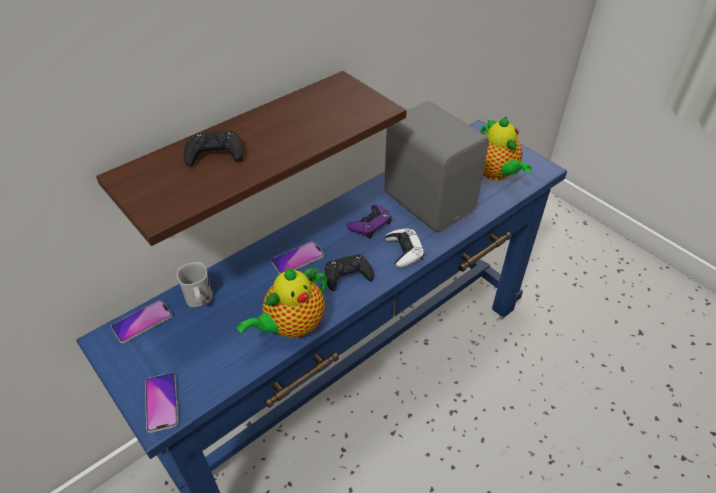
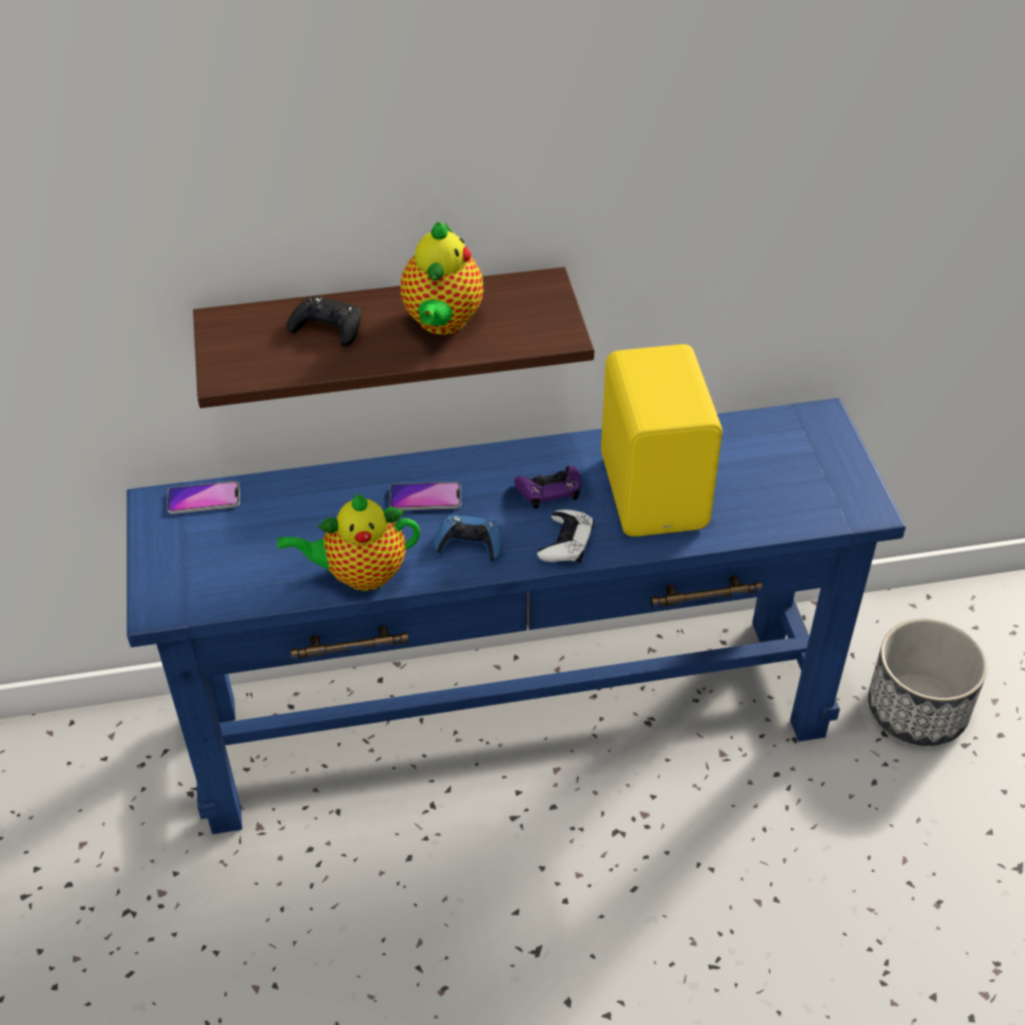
camera: 30 degrees right, 0 degrees up
phone [145,373,179,433] -> none
white mug [177,262,212,307] -> none
black game controller [325,254,374,291] -> blue game controller [434,515,502,562]
grey speaker [384,101,489,232] -> yellow speaker [601,344,723,537]
teapot [480,117,532,181] -> teapot moved to [400,222,483,335]
none -> planter [868,619,987,746]

